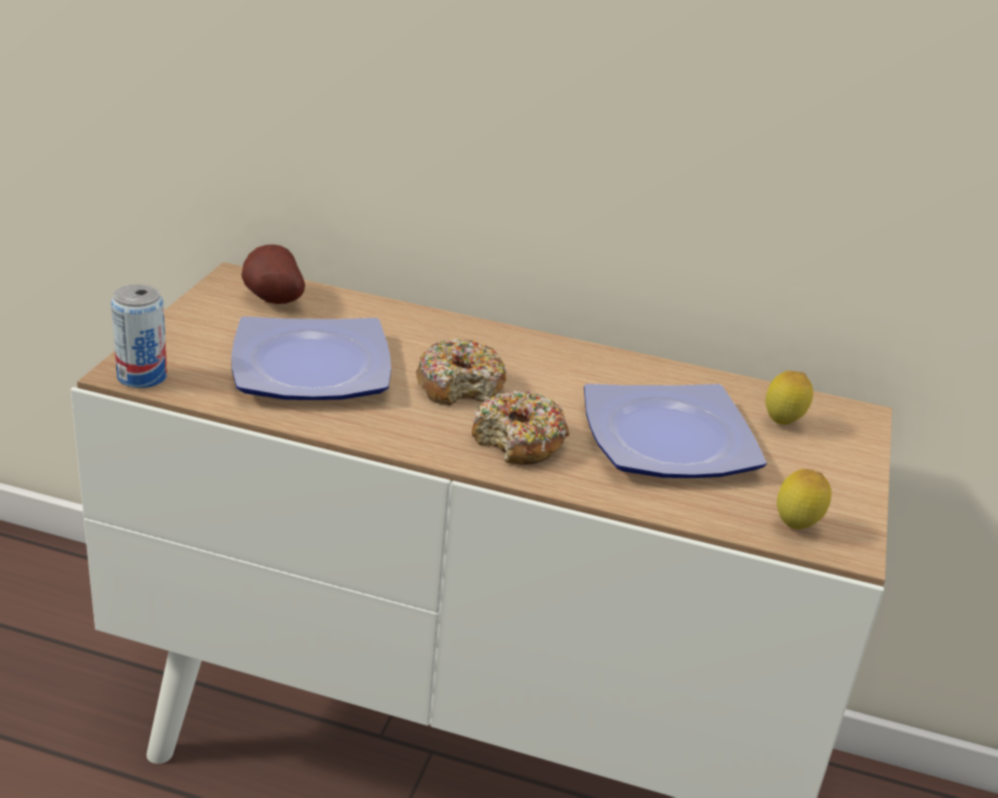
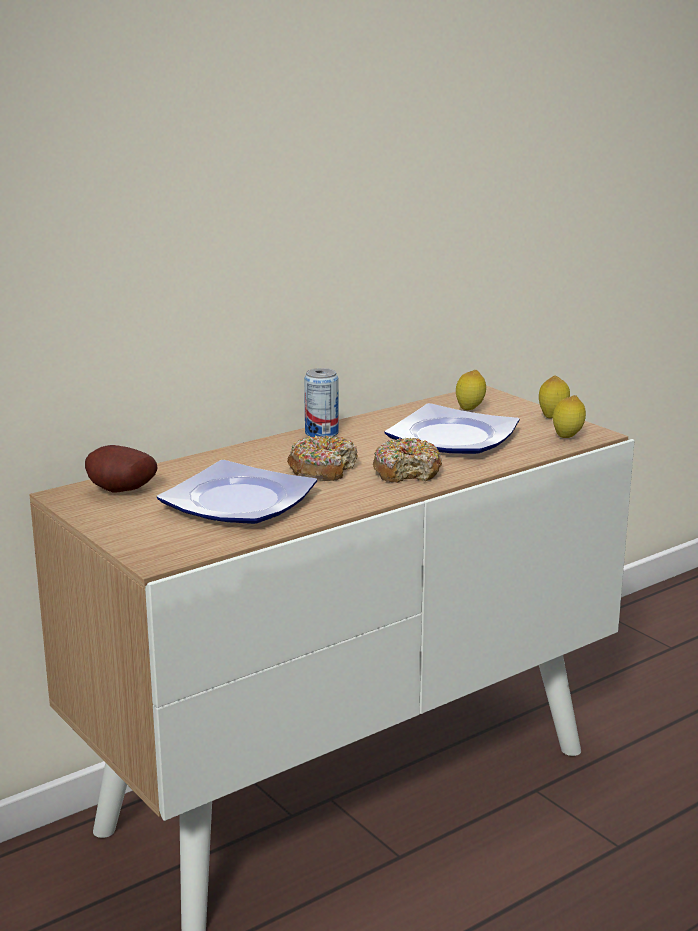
camera: 50 degrees left, 10 degrees down
can [111,285,167,388] -> can moved to [304,368,338,437]
none -> lemon [539,375,570,418]

